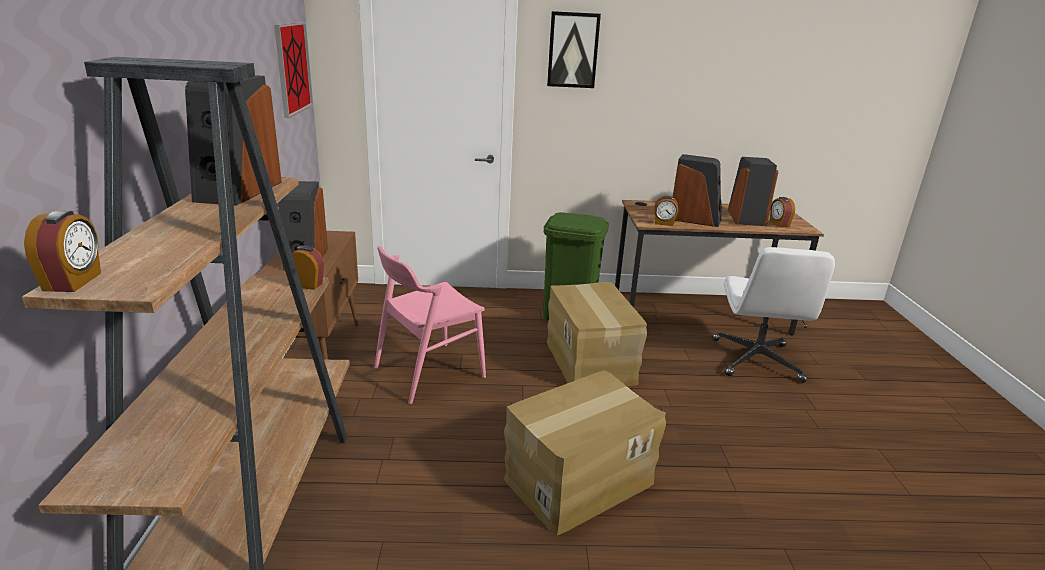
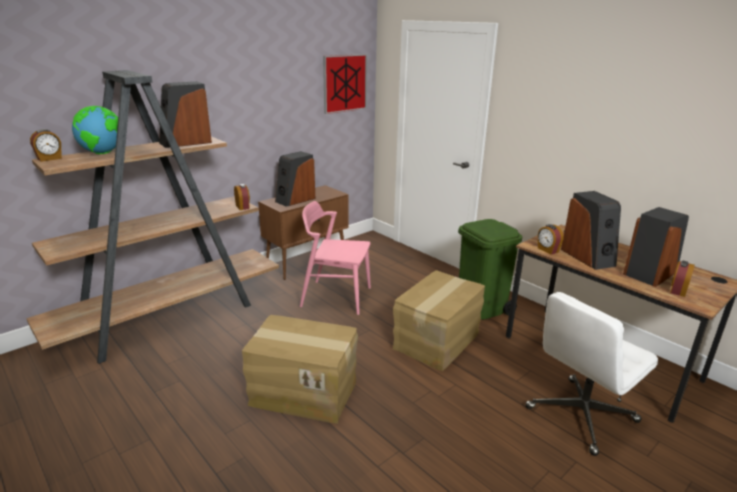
camera: 50 degrees right, 0 degrees up
picture [547,11,601,88] -> none
none -> globe [72,106,118,154]

